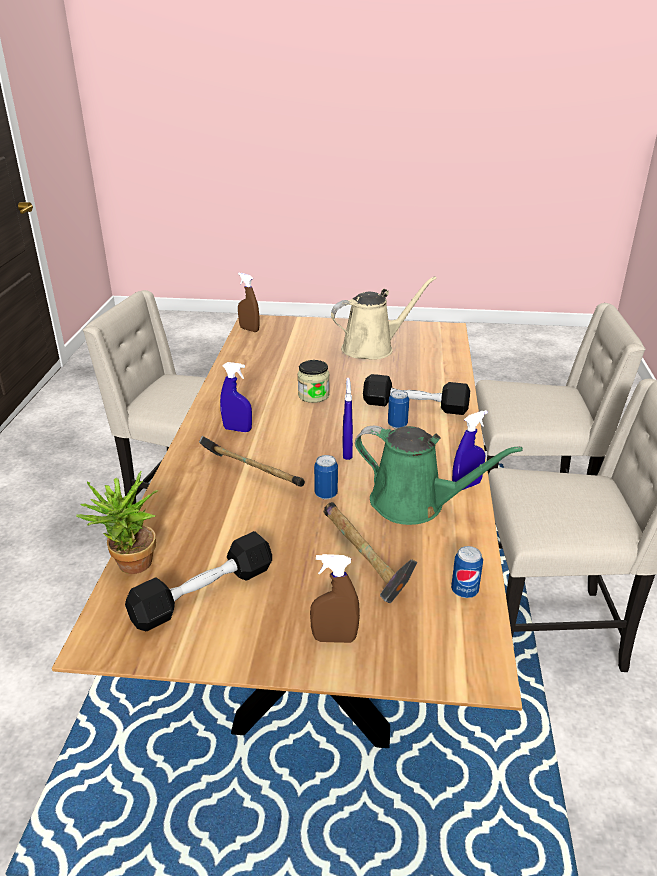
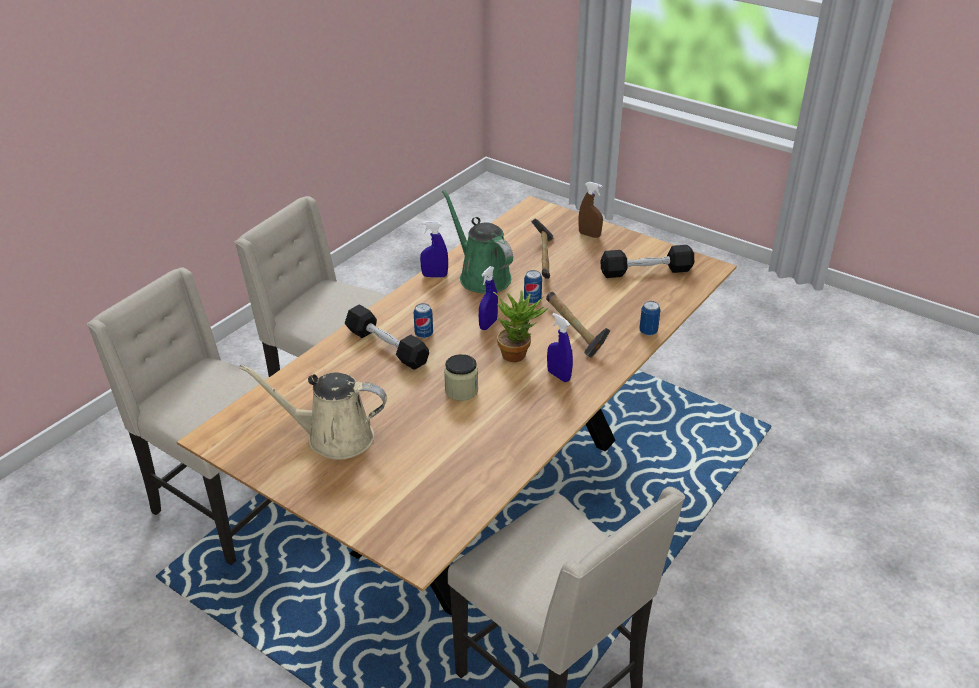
camera: 150 degrees left, 5 degrees up
potted plant [76,470,159,574] -> potted plant moved to [493,290,548,362]
brown spray bottle [238,273,259,332] -> none
can [451,546,483,598] -> can moved to [639,301,660,336]

